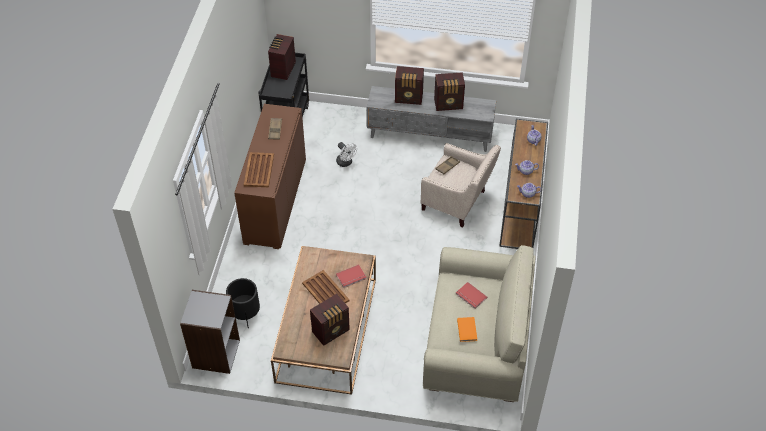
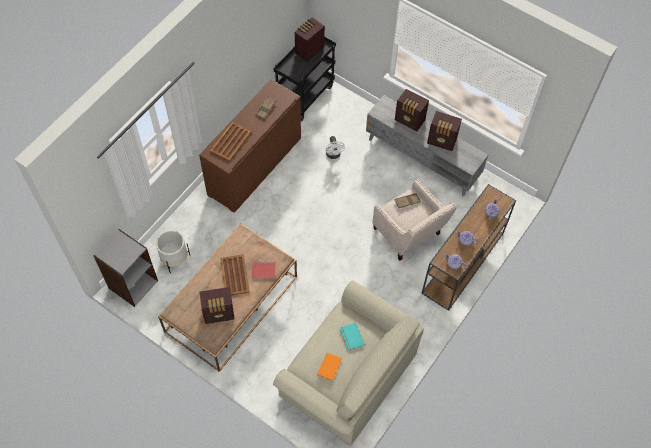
camera: 25 degrees right, 10 degrees up
black planter [226,278,260,328] -> white planter [156,230,190,274]
red book [456,282,487,309] -> turquoise book [340,323,365,351]

